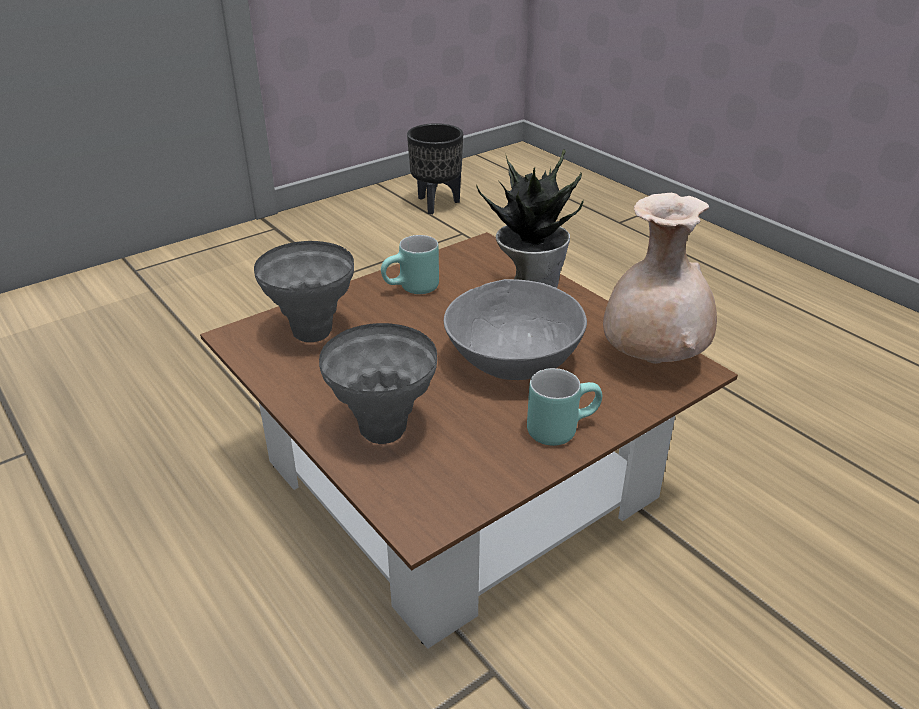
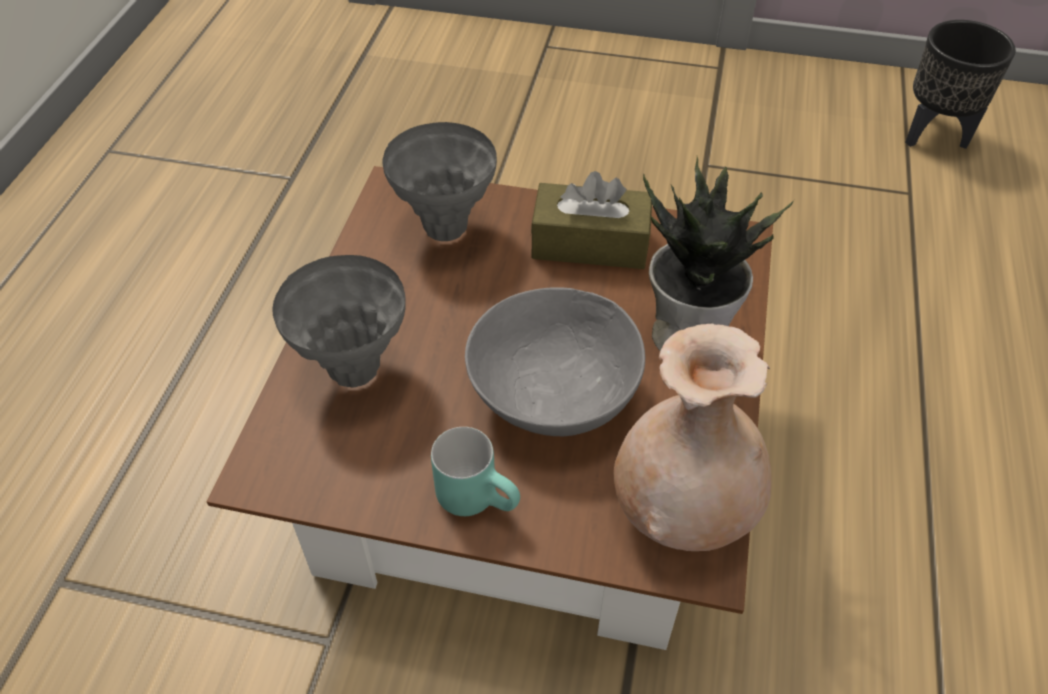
camera: 50 degrees right, 15 degrees up
turquoise mug [381,235,439,294] -> brown tissue box [531,171,652,269]

